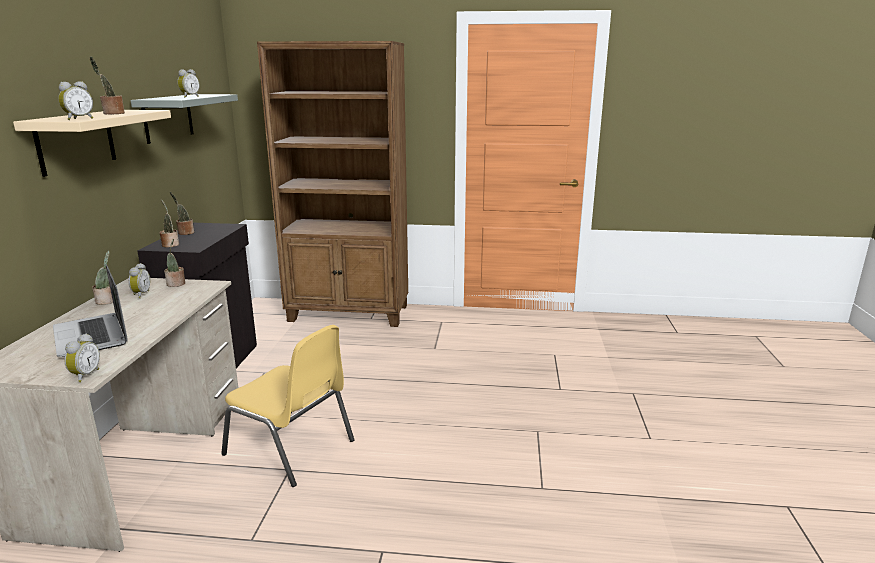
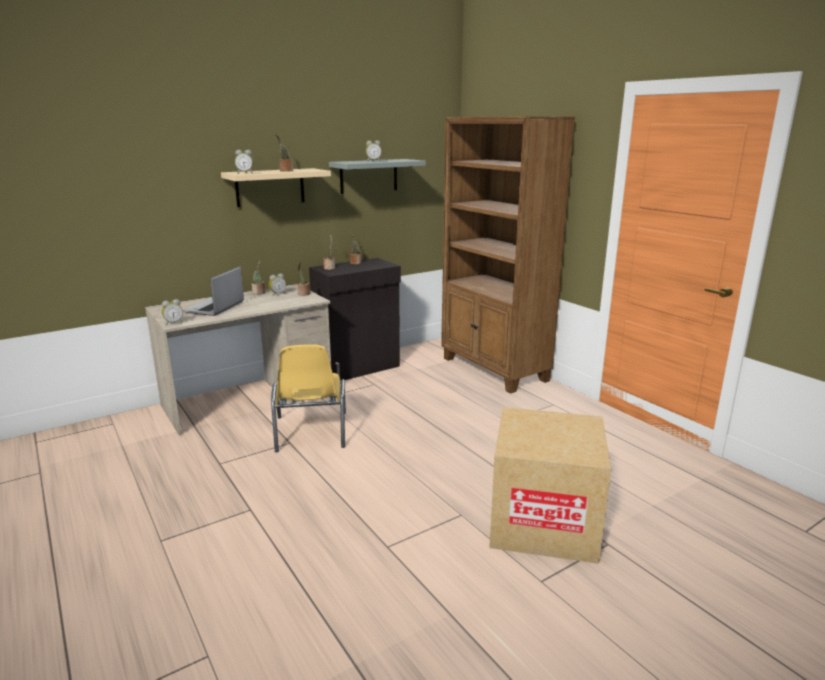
camera: 50 degrees right, 0 degrees up
none -> cardboard box [489,407,611,564]

